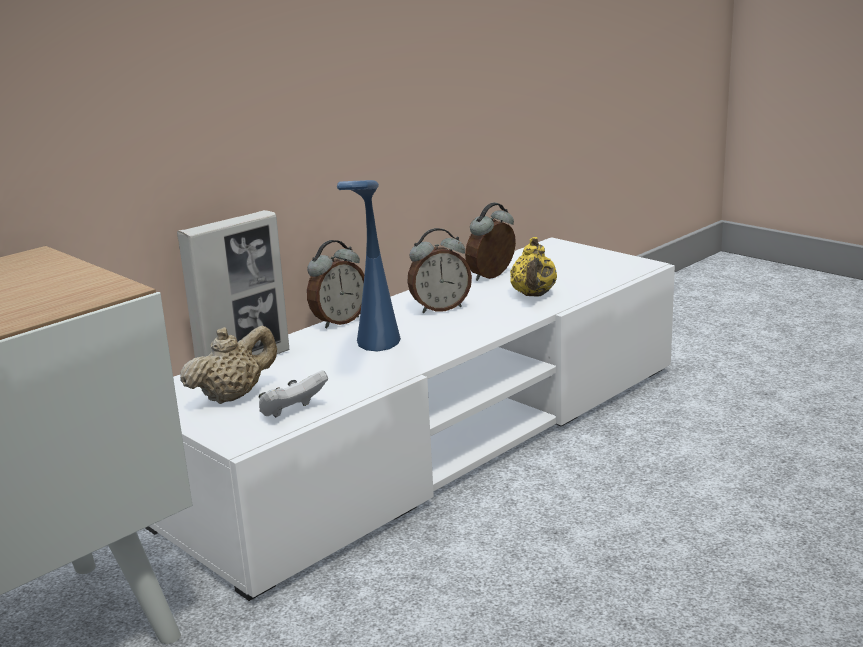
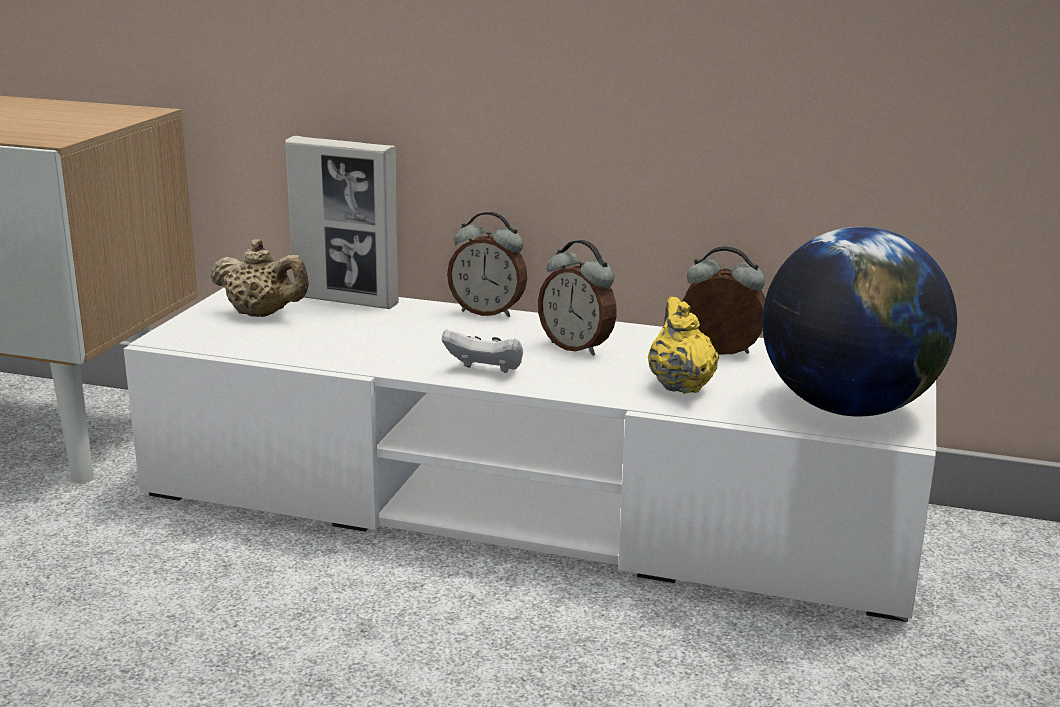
camera: 60 degrees right, 0 degrees up
white game controller [258,370,328,418] -> white game controller moved to [442,330,523,373]
blue table lamp [337,180,401,352] -> none
yellow teapot [510,237,557,297] -> yellow teapot turned 105 degrees clockwise [648,297,719,394]
none -> globe [762,227,957,417]

